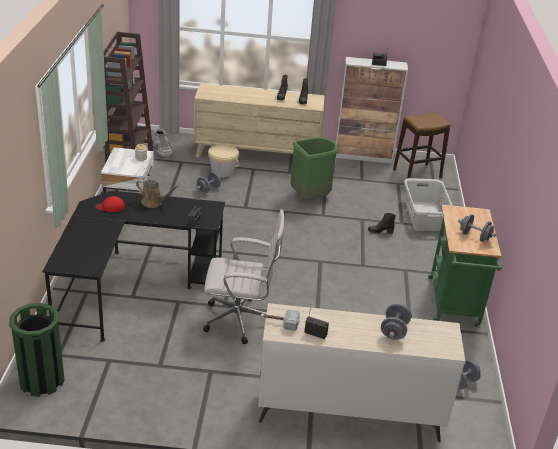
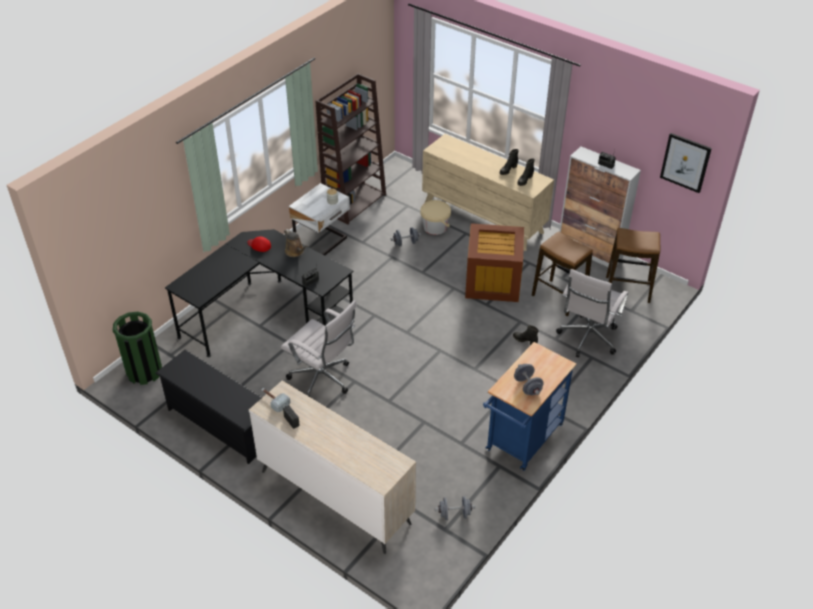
camera: 35 degrees right, 10 degrees up
grey boot [153,129,173,158] -> none
green trash can [291,137,338,200] -> brown storage box [465,223,524,302]
grey dumbbell [381,304,412,340] -> none
grey laundry basket [404,178,453,230] -> white office chair [556,269,628,357]
green cart [428,205,502,327] -> blue cart [483,342,577,471]
none -> black shoe rack [155,350,262,464]
none -> stool [532,231,593,317]
none -> picture [660,133,712,193]

